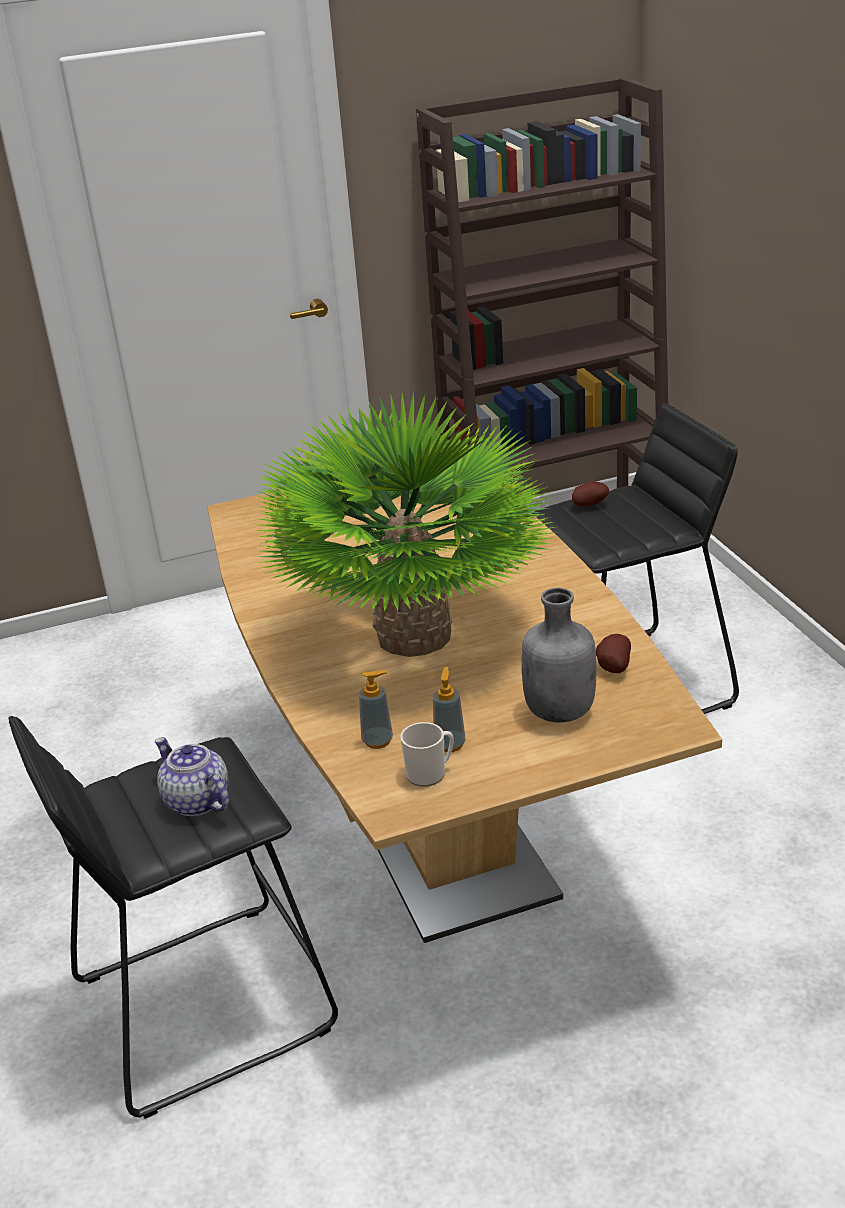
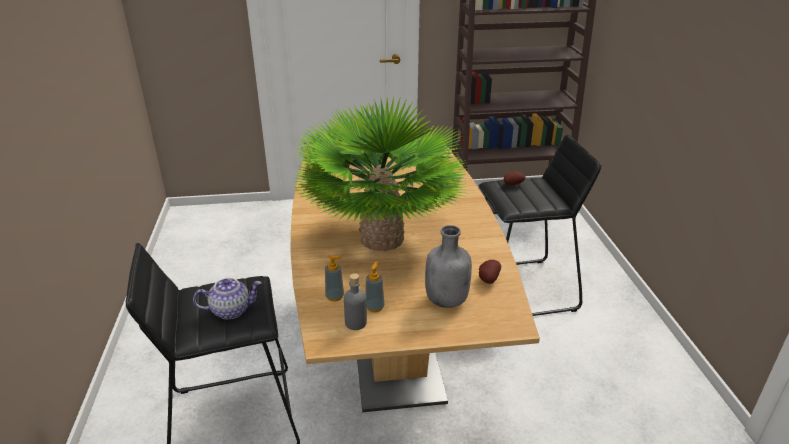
camera: 10 degrees right, 0 degrees up
teapot [155,737,229,816] -> teapot turned 105 degrees clockwise [193,278,261,320]
mug [400,722,454,787] -> grey bottle [344,273,367,330]

